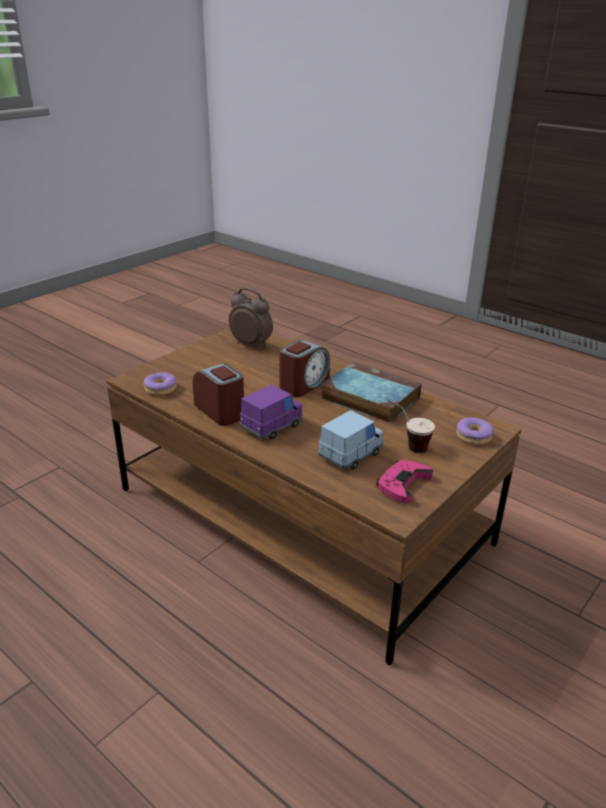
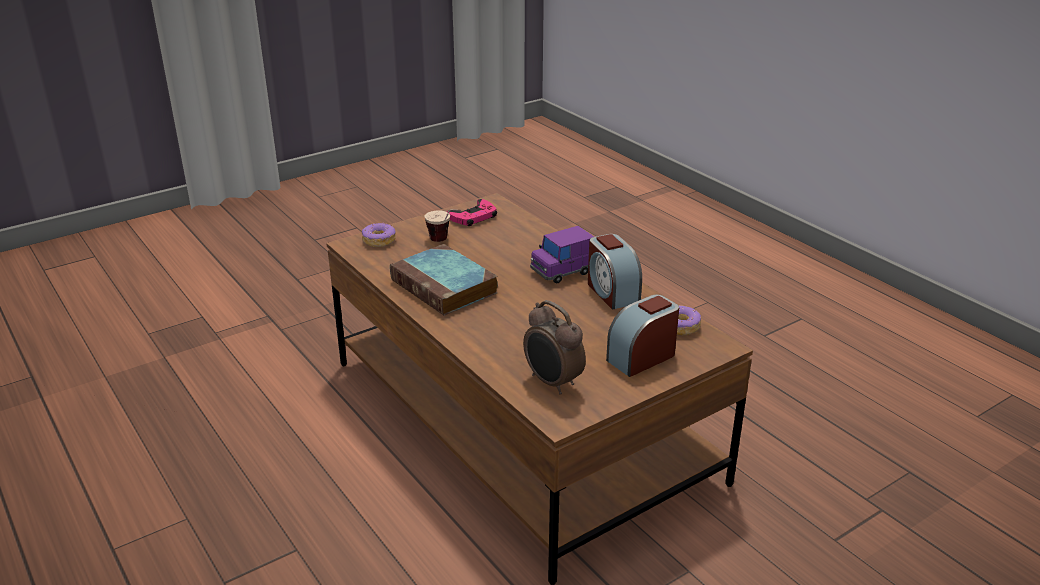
camera: 165 degrees left, 0 degrees up
alarm clock [279,340,330,397] -> alarm clock moved to [606,295,679,377]
blue toy car [318,410,383,470] -> none

